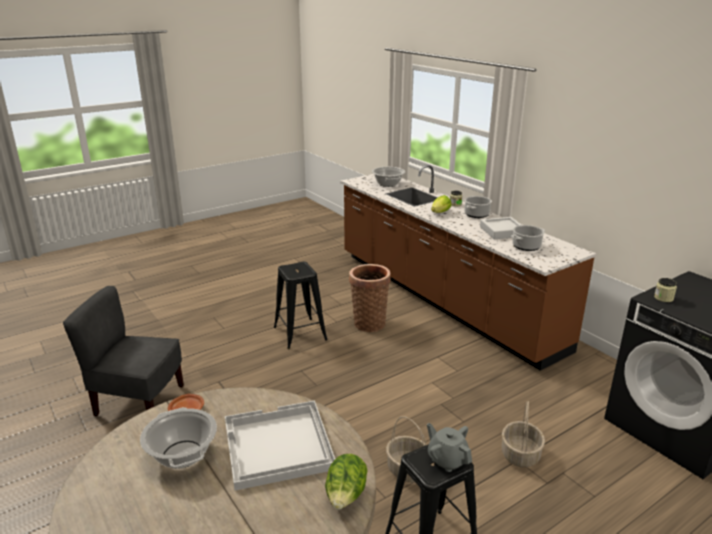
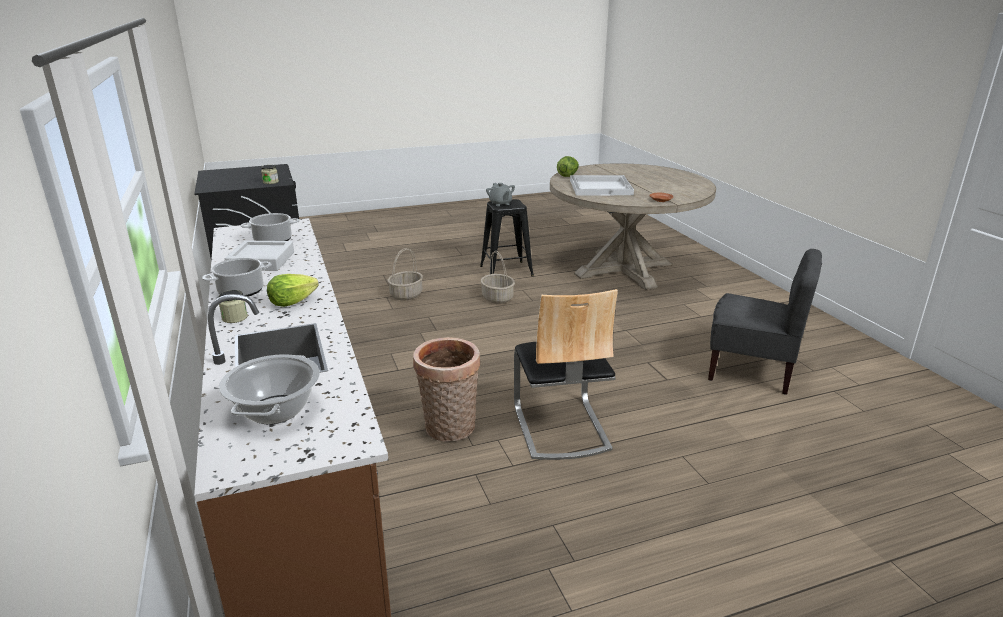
camera: 165 degrees left, 0 degrees up
cooking pot [140,407,217,469] -> none
black stool [274,262,328,349] -> chair [514,289,618,460]

